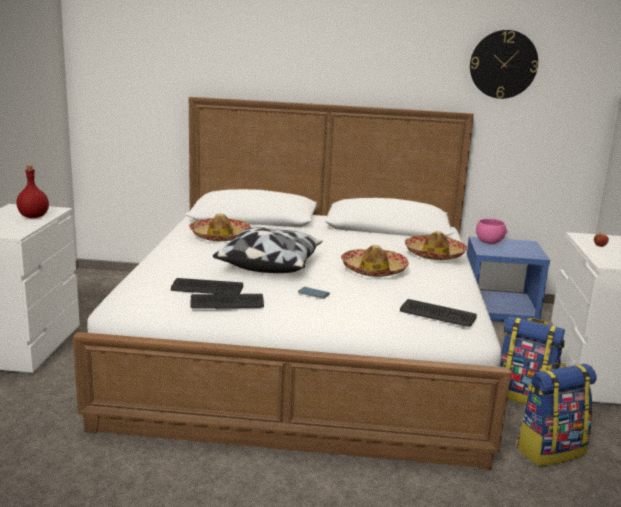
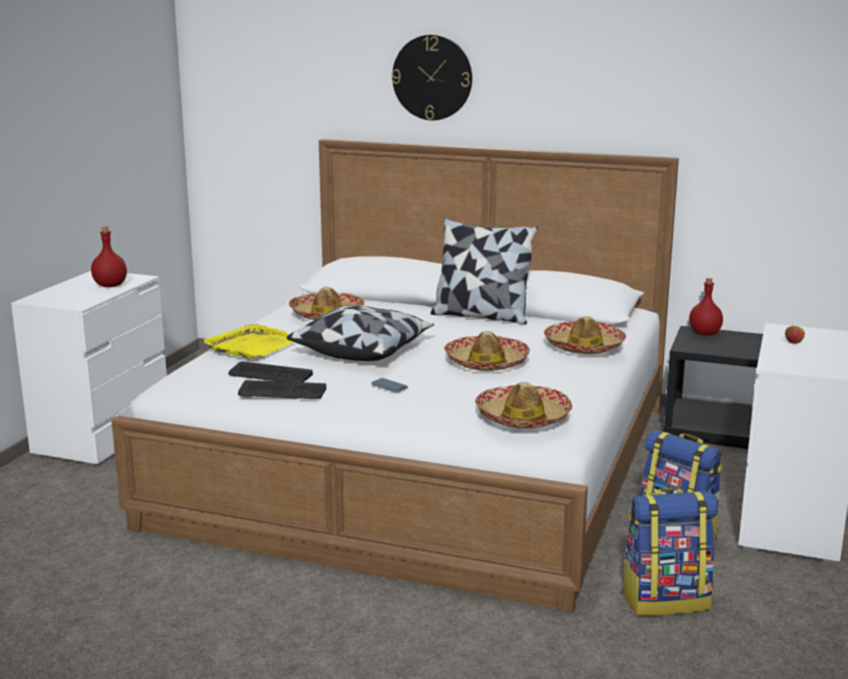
camera: 15 degrees right, 0 degrees up
keyboard [400,299,477,327] -> hat [475,382,572,428]
blue nightstand [467,237,550,322] -> black nightstand [664,326,763,449]
wall clock [470,30,538,99] -> wall clock moved to [392,35,472,120]
pink bowl [476,219,508,244] -> red bottle [689,278,723,335]
none -> yellow tray [204,324,295,359]
none -> pillow [431,218,538,324]

